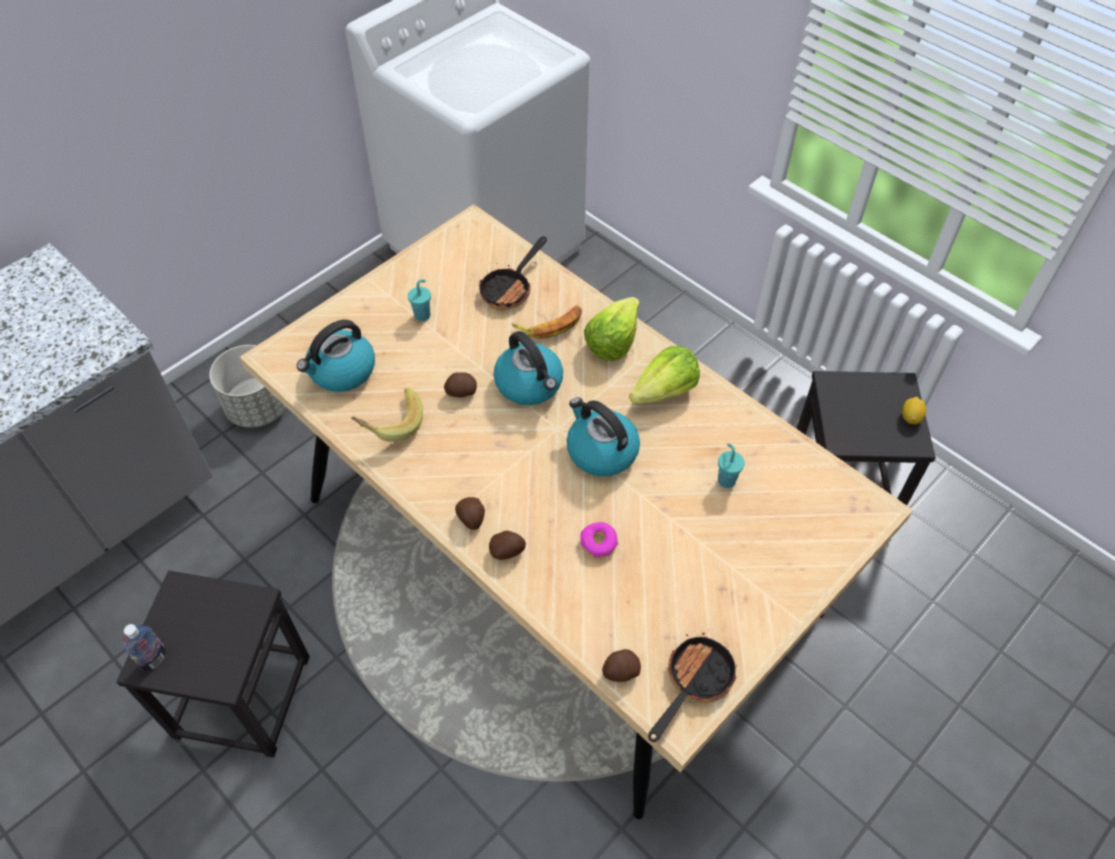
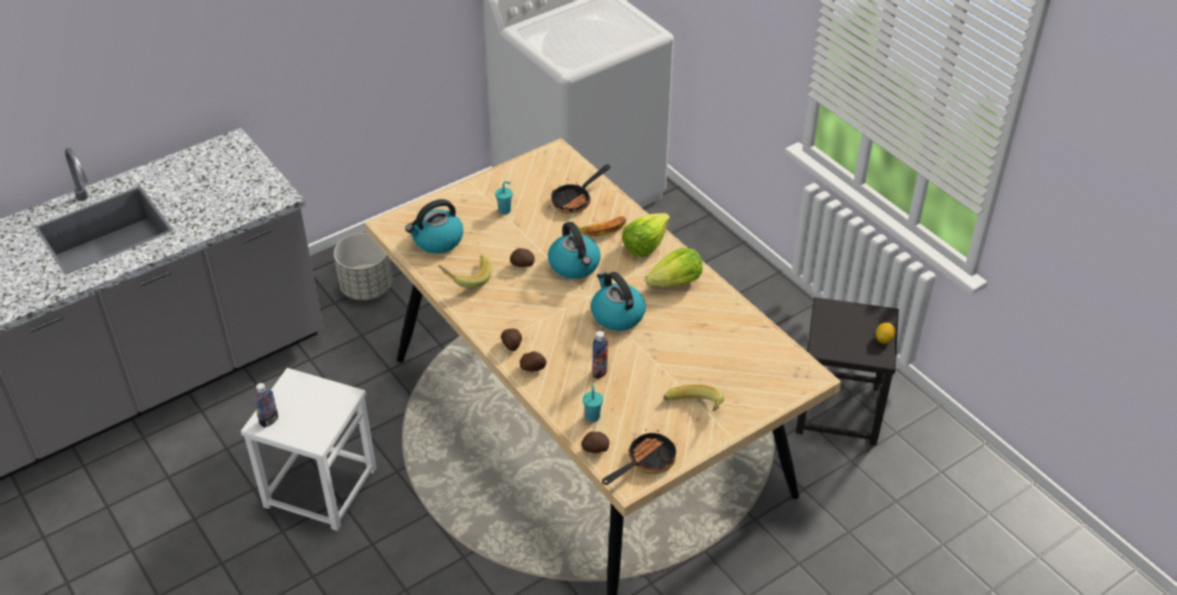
camera: 10 degrees right, 10 degrees down
black stool [116,571,310,758] -> white stool [241,368,377,531]
donut [580,522,618,558] -> bottle [593,331,608,379]
turquoise cup [718,443,745,488] -> turquoise cup moved to [583,385,603,422]
none -> banana [663,384,724,411]

